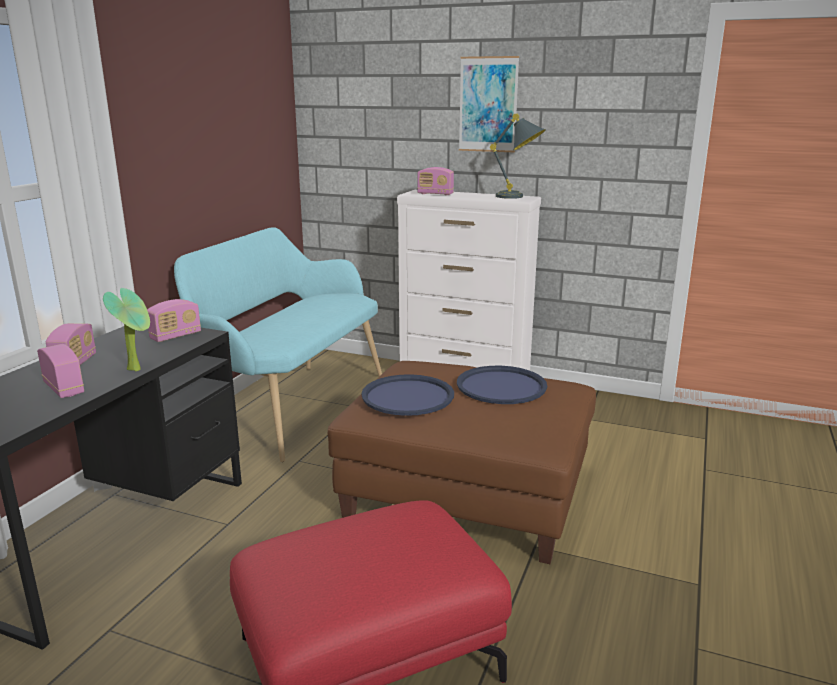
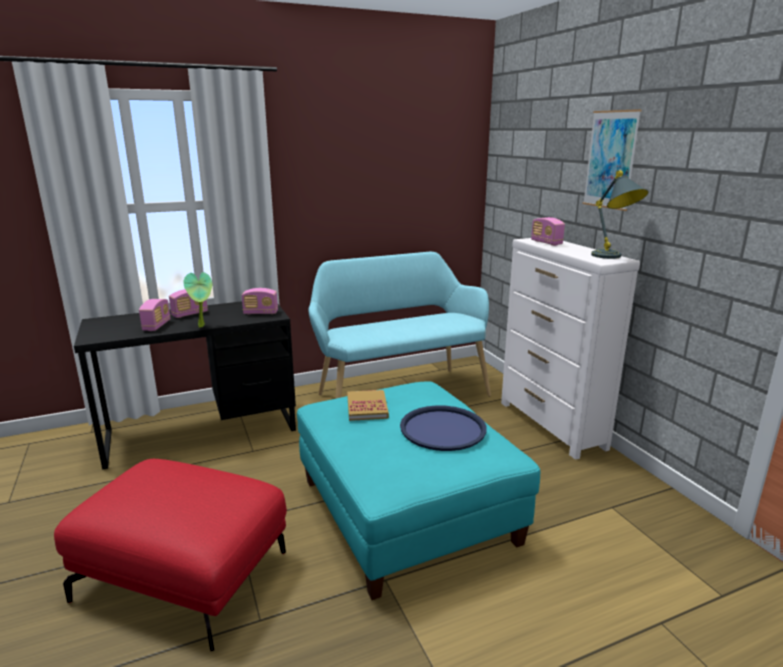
camera: 45 degrees right, 0 degrees up
brown ottoman [328,361,596,564] -> turquoise ottoman [297,381,541,600]
blue tray [361,374,454,416] -> book [347,390,389,421]

